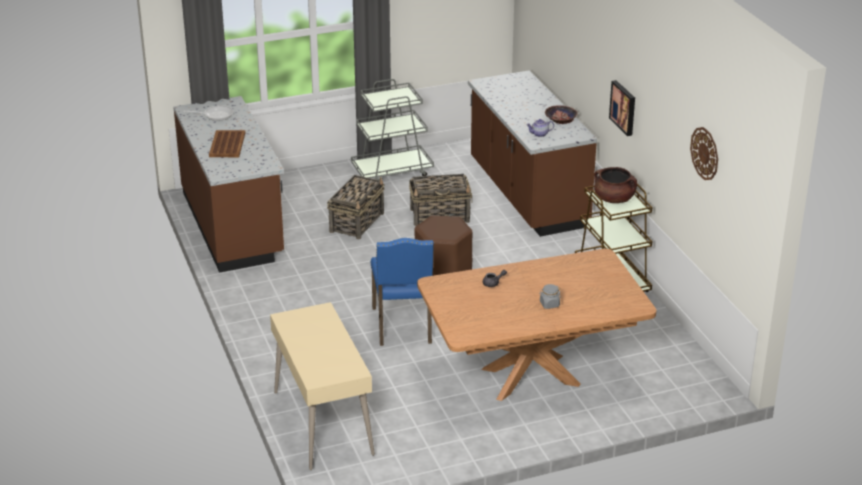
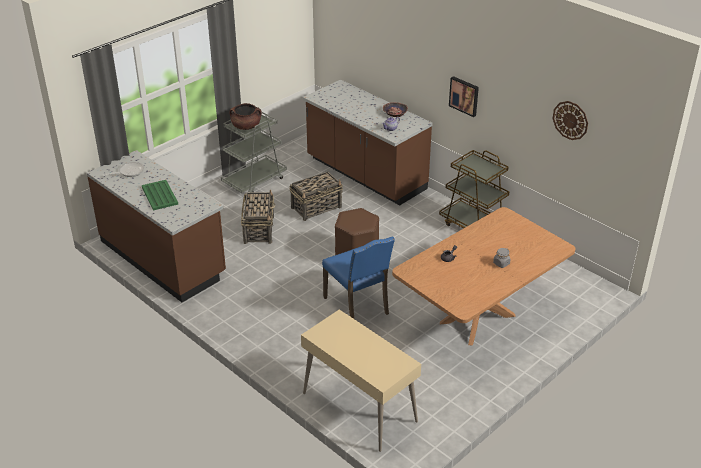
camera: 25 degrees left, 5 degrees up
brown tray [209,130,245,157] -> green tray [142,180,178,210]
brown cooking pot [594,167,637,203] -> brown cooking pot moved to [229,103,262,130]

